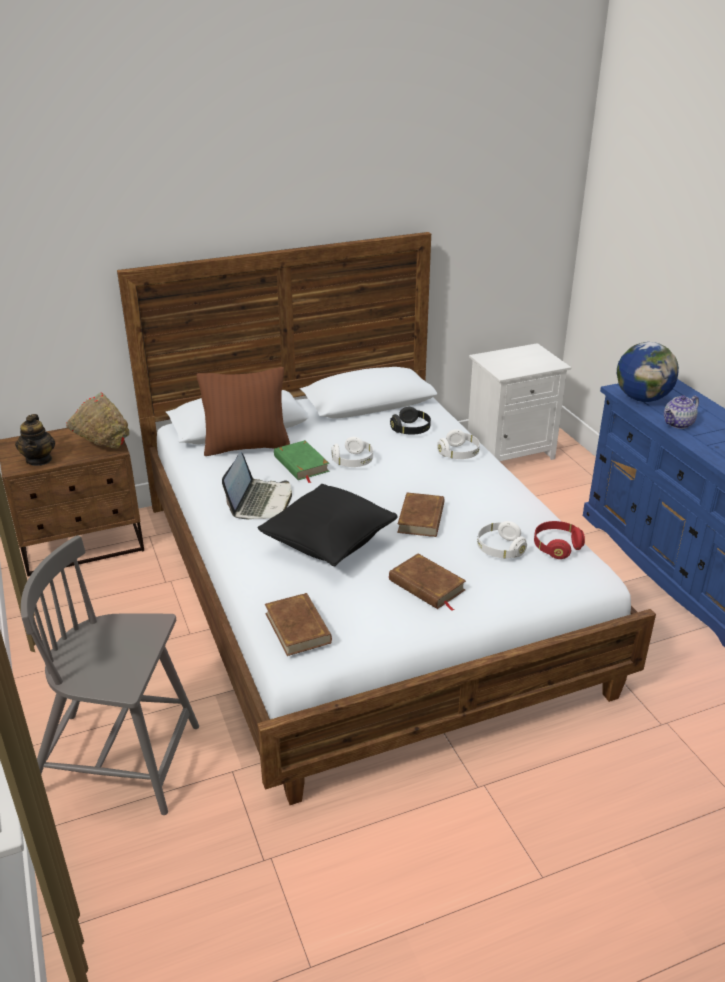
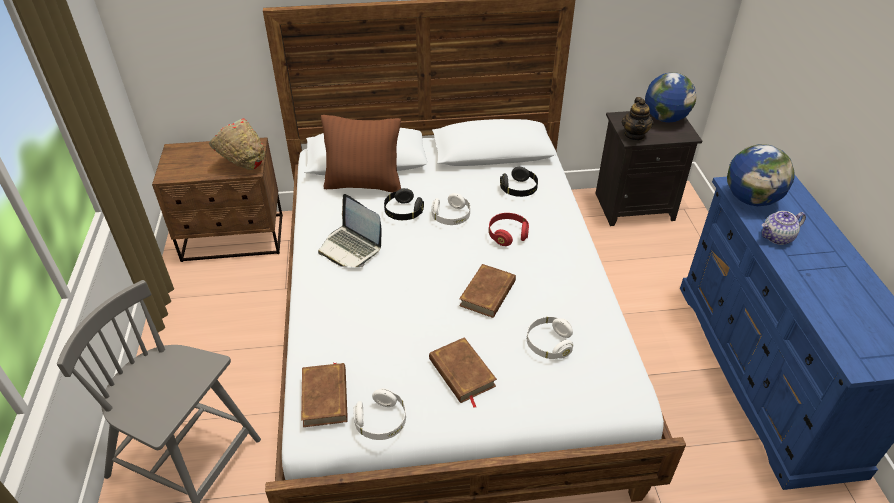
camera: 15 degrees right, 10 degrees up
teapot [15,414,55,466] -> teapot moved to [622,97,654,141]
laptop [222,452,292,519] -> laptop turned 105 degrees clockwise [318,194,382,267]
black pillow [258,484,398,566] -> none
green book [274,440,329,483] -> black headphones [384,188,424,220]
white headphones [437,429,480,459] -> white headphones moved to [354,388,406,440]
white nightstand [468,343,571,461] -> black nightstand [595,111,702,226]
red headphones [534,521,585,559] -> red headphones moved to [489,213,529,246]
none -> globe [645,72,696,122]

